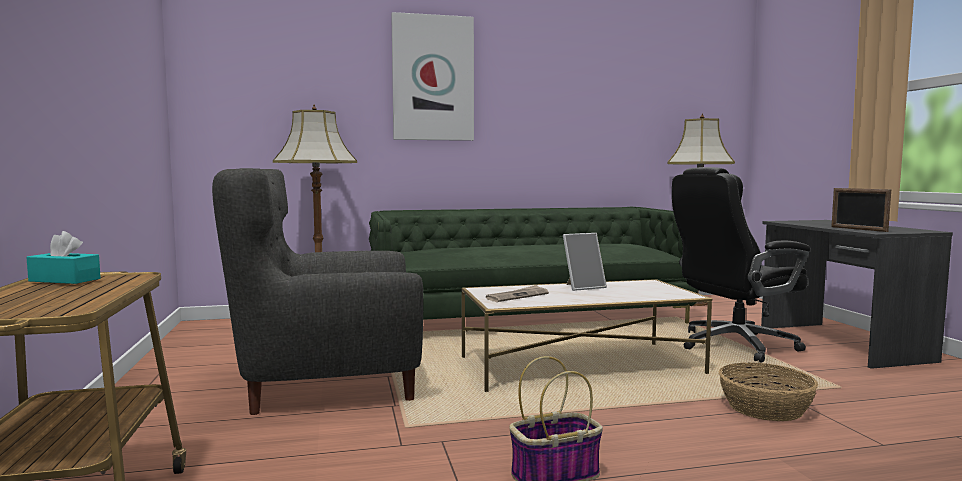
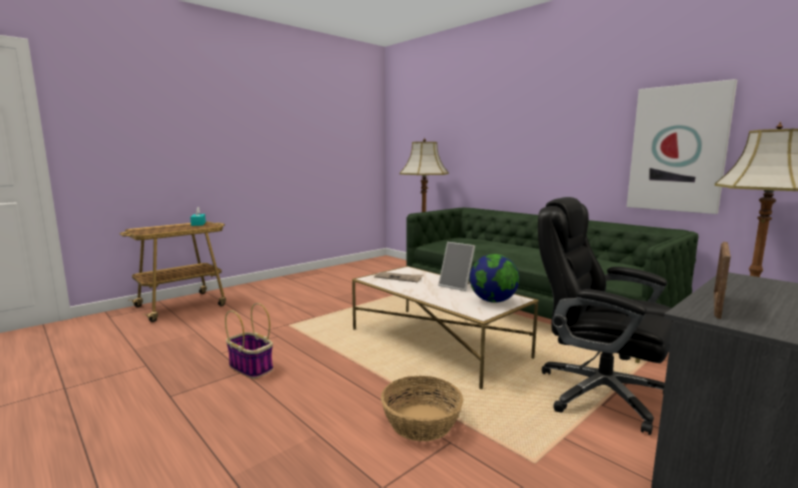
camera: 60 degrees right, 5 degrees up
grey armchair [212,168,423,415] -> none
picture [391,12,474,141] -> picture moved to [627,79,737,214]
none -> globe [470,254,519,303]

